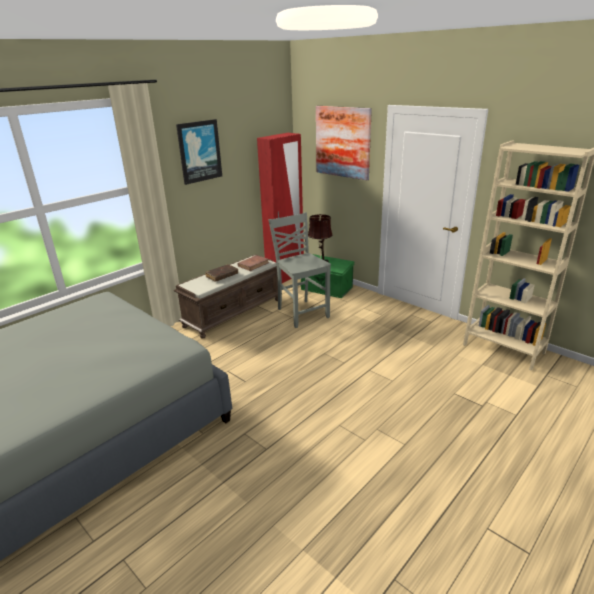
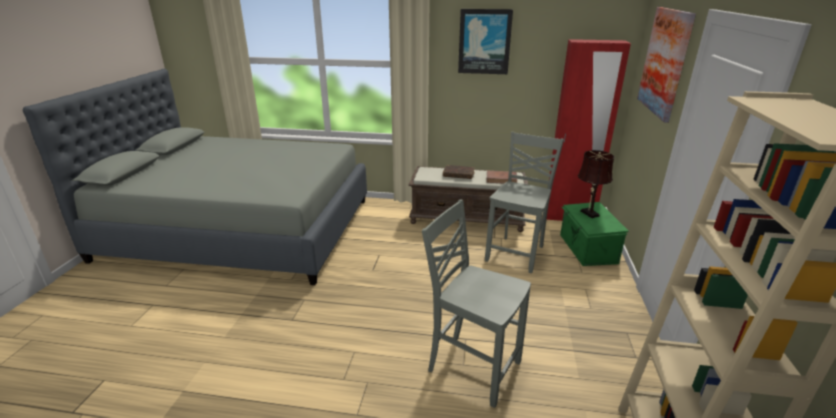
camera: 55 degrees right, 0 degrees up
none -> grey chair [422,199,531,408]

